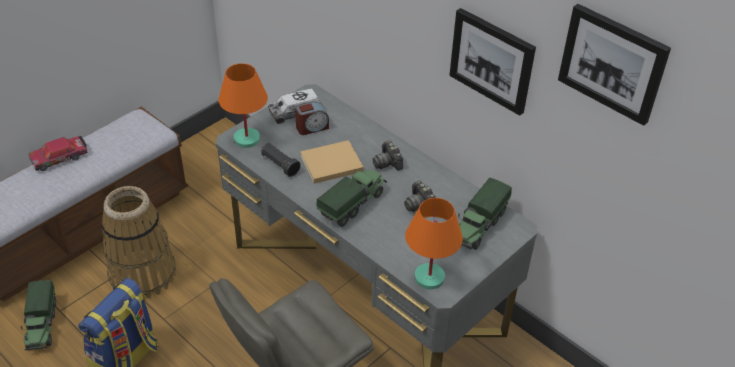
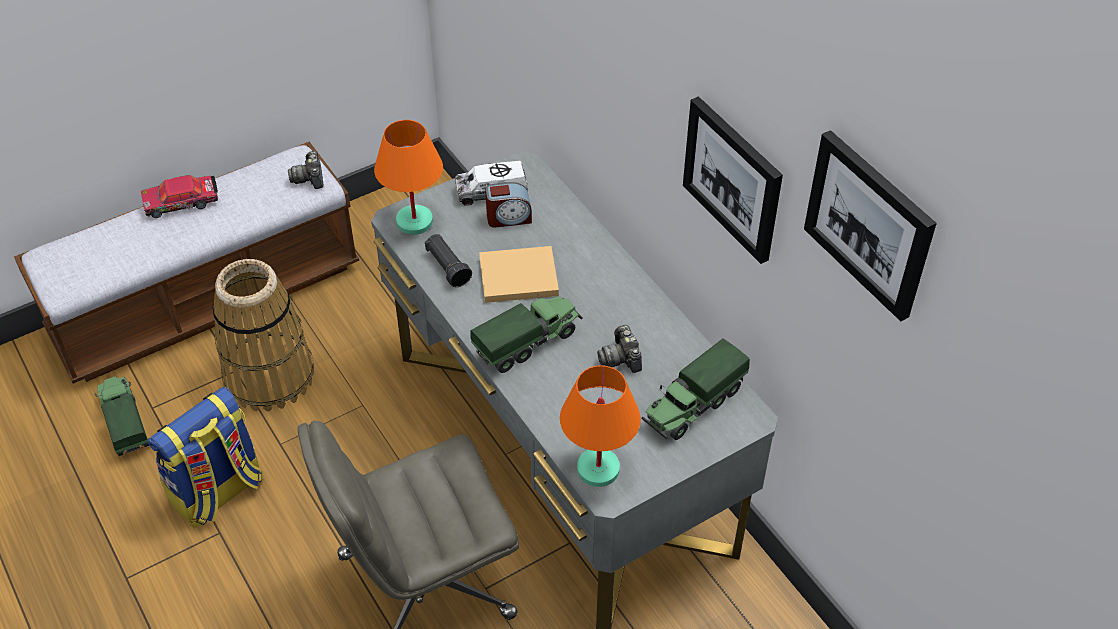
camera: 15 degrees right, 5 degrees up
toy truck [21,280,56,350] -> toy truck turned 150 degrees clockwise [95,377,149,456]
camera [373,140,403,171] -> camera moved to [288,151,323,189]

